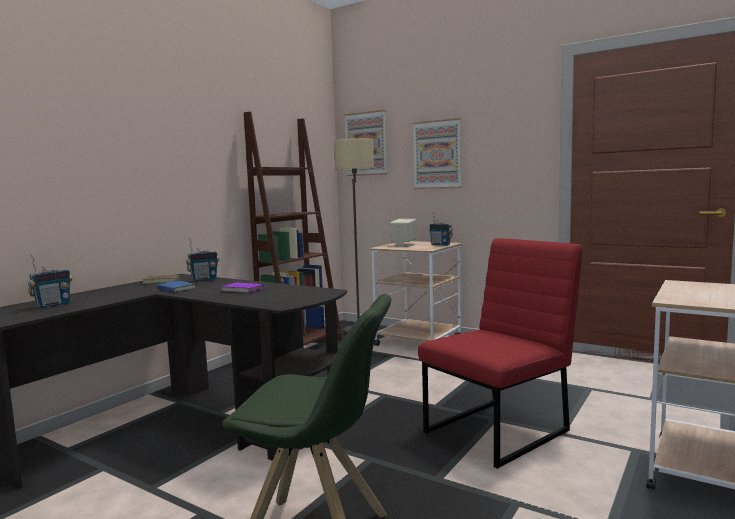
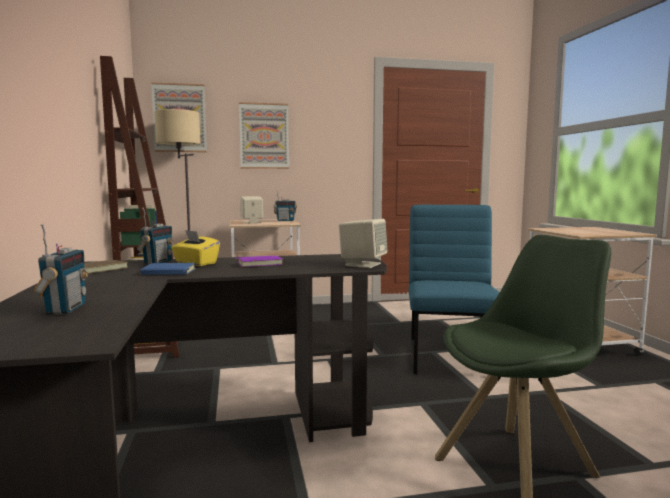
camera: 45 degrees left, 0 degrees up
red chair [418,238,583,469] -> blue chair [409,205,499,374]
none -> yellow tissue box [171,230,220,266]
none -> beige speaker [339,219,387,268]

